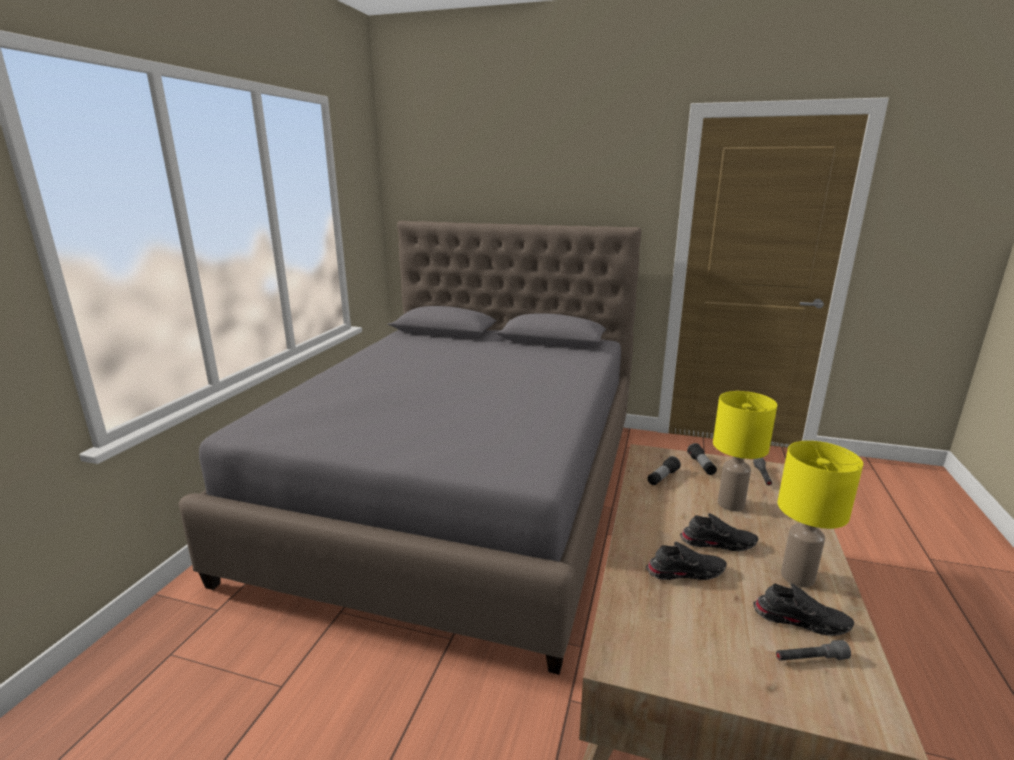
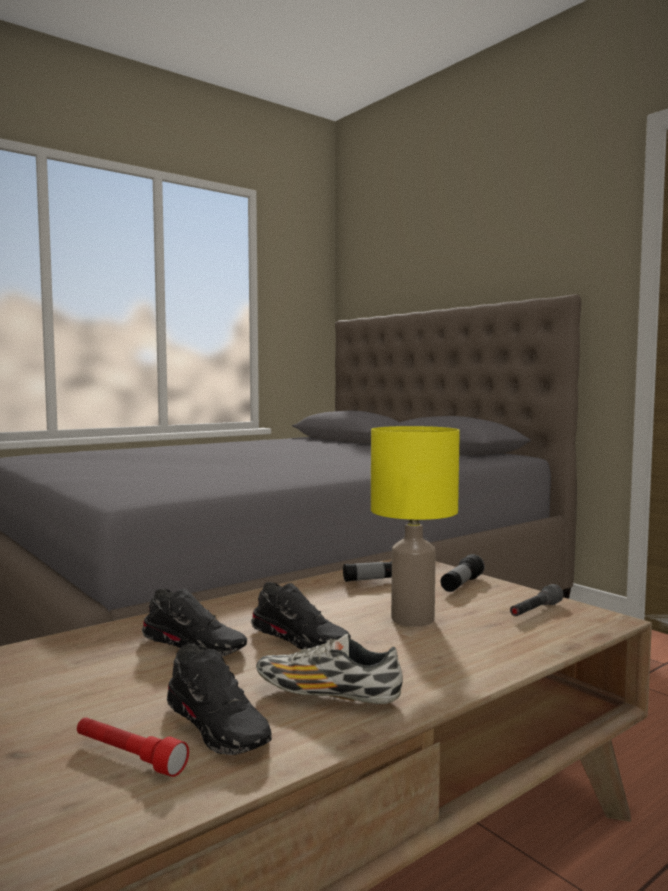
camera: 35 degrees right, 15 degrees down
grey flashlight [776,640,851,661] -> red flashlight [77,717,189,777]
yellow table lamp [777,441,863,587] -> shoe [256,633,403,704]

